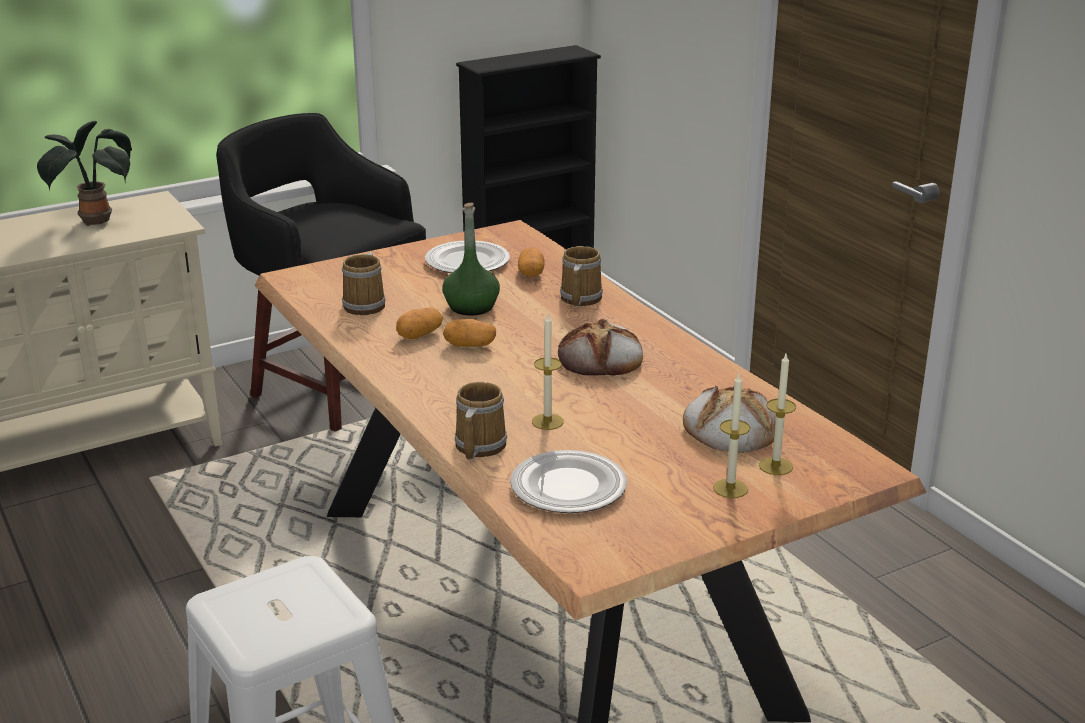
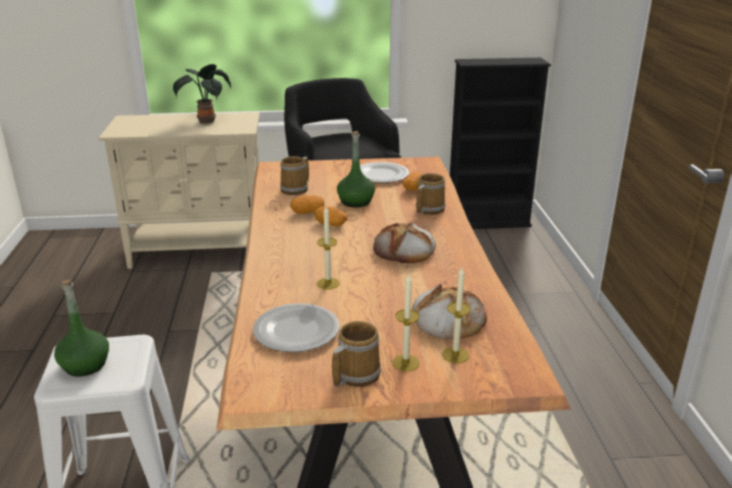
camera: 25 degrees right, 0 degrees up
mug [455,382,507,460] -> mug moved to [332,321,381,387]
none -> green bottle [54,280,109,377]

